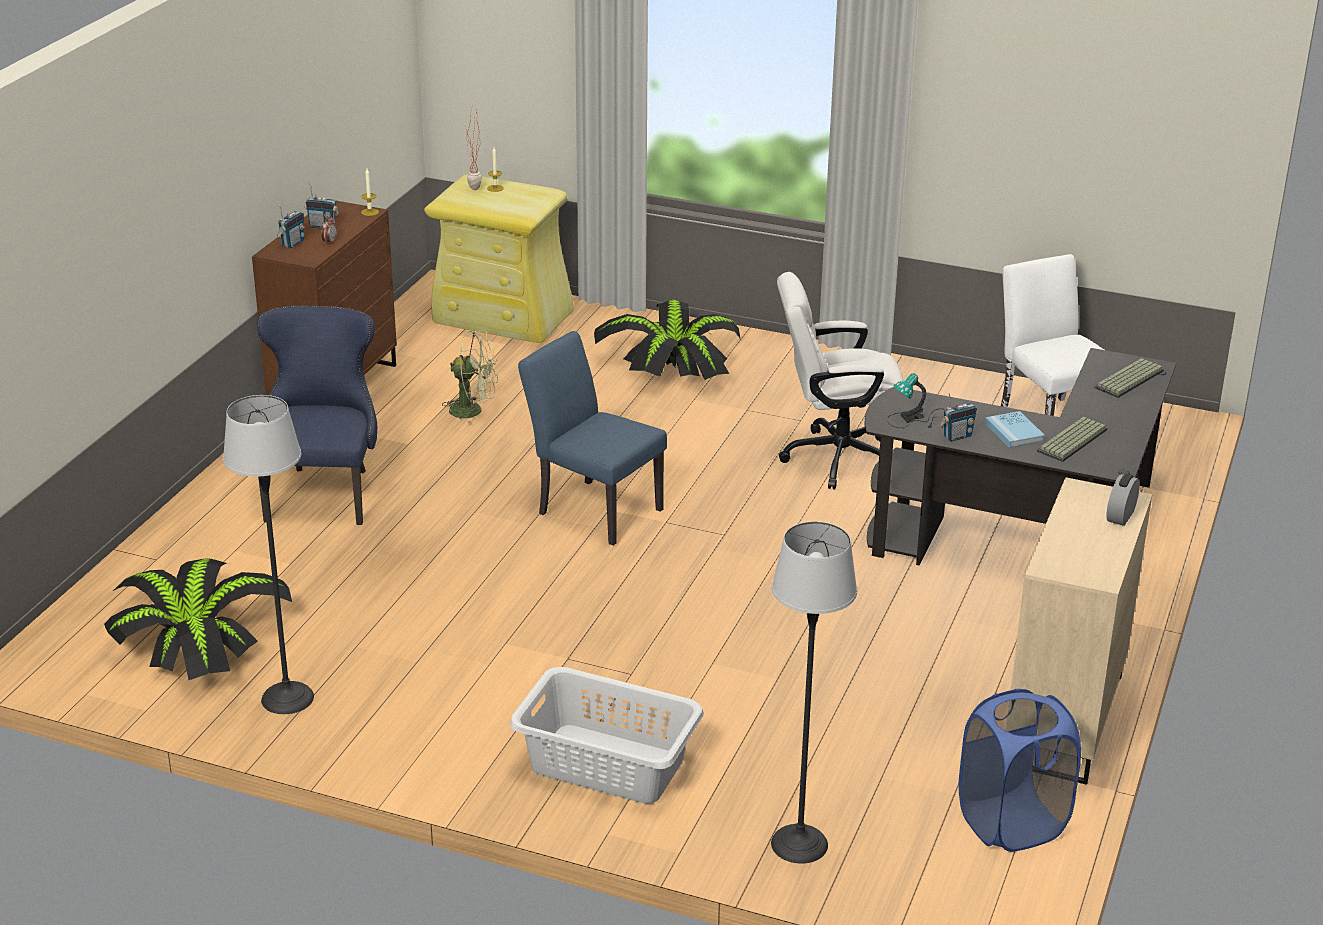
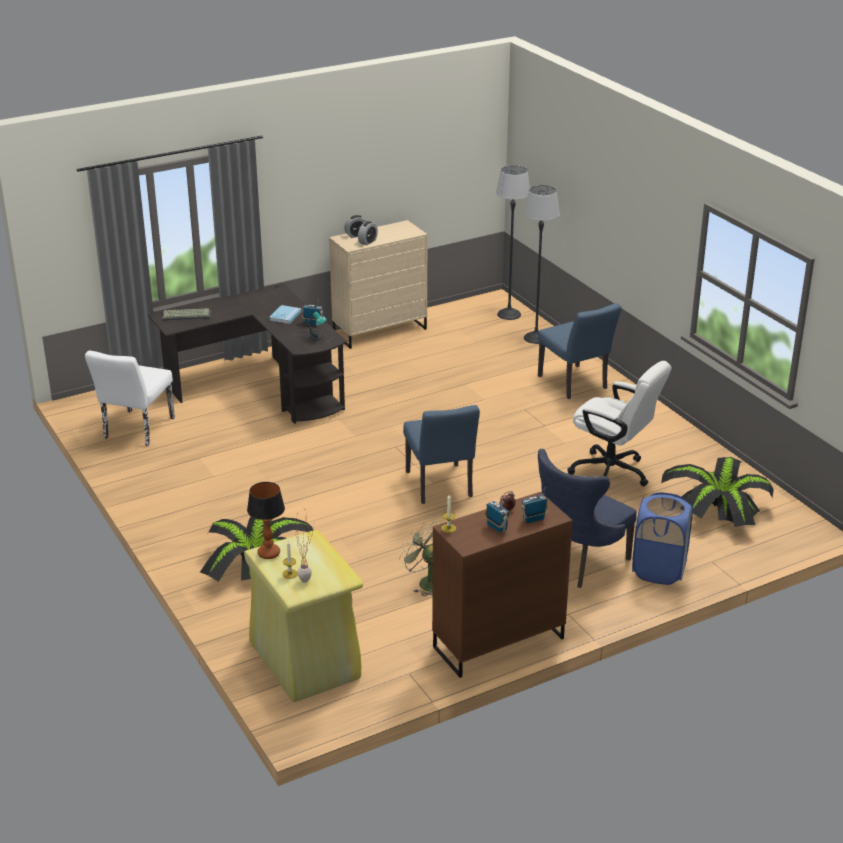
camera: 140 degrees left, 0 degrees up
floor lamp [223,395,314,714] -> floor lamp moved to [496,165,530,320]
grey laundry basket [510,667,704,804] -> blue chair [538,303,621,399]
white office chair [777,272,904,490] -> white office chair moved to [567,361,672,486]
blue laundry basket [959,689,1081,852] -> blue laundry basket moved to [632,492,693,585]
keyboard [1037,417,1107,462] -> none
none -> table lamp [247,482,285,559]
none -> alarm clock [358,221,378,245]

